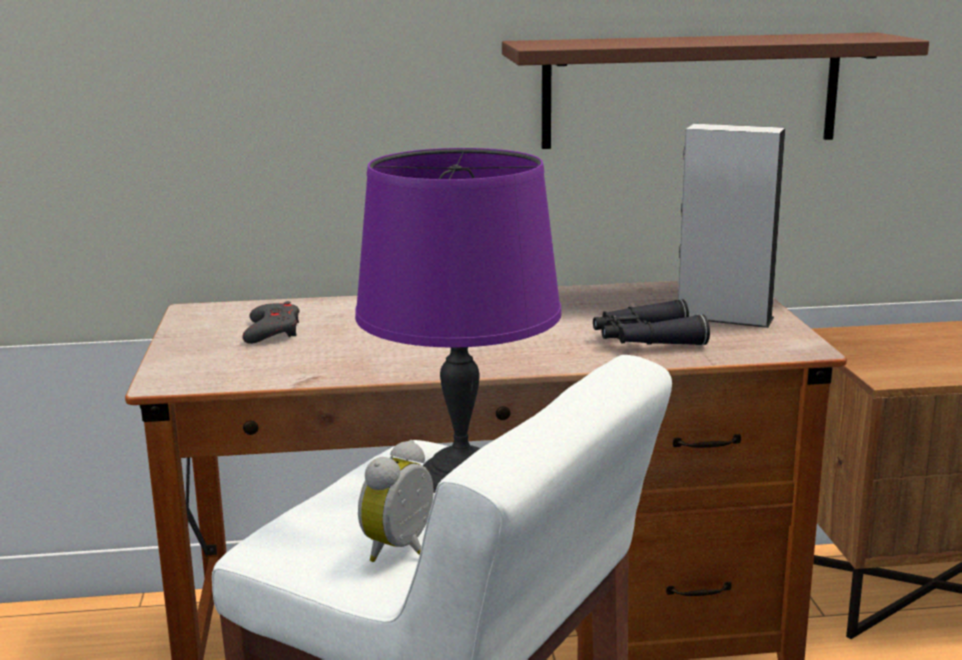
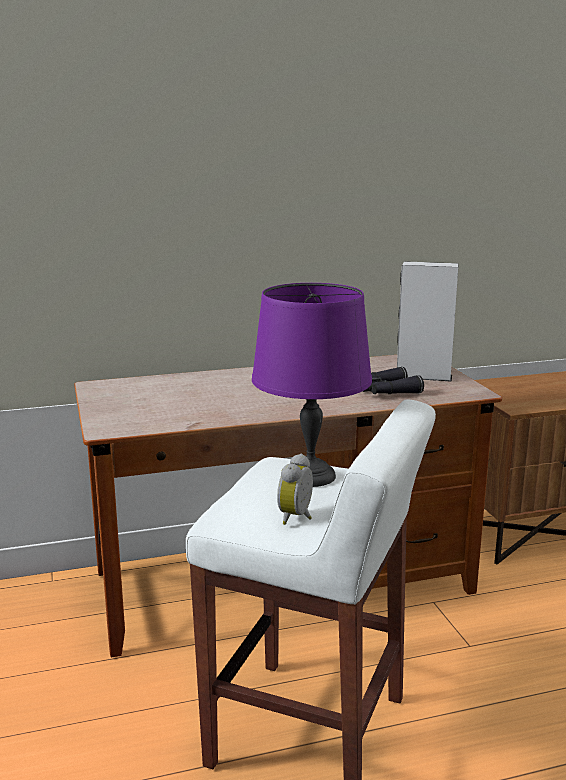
camera: 10 degrees left, 0 degrees up
grey game controller [242,301,299,344] -> none
brown shelf [502,32,929,149] -> none

